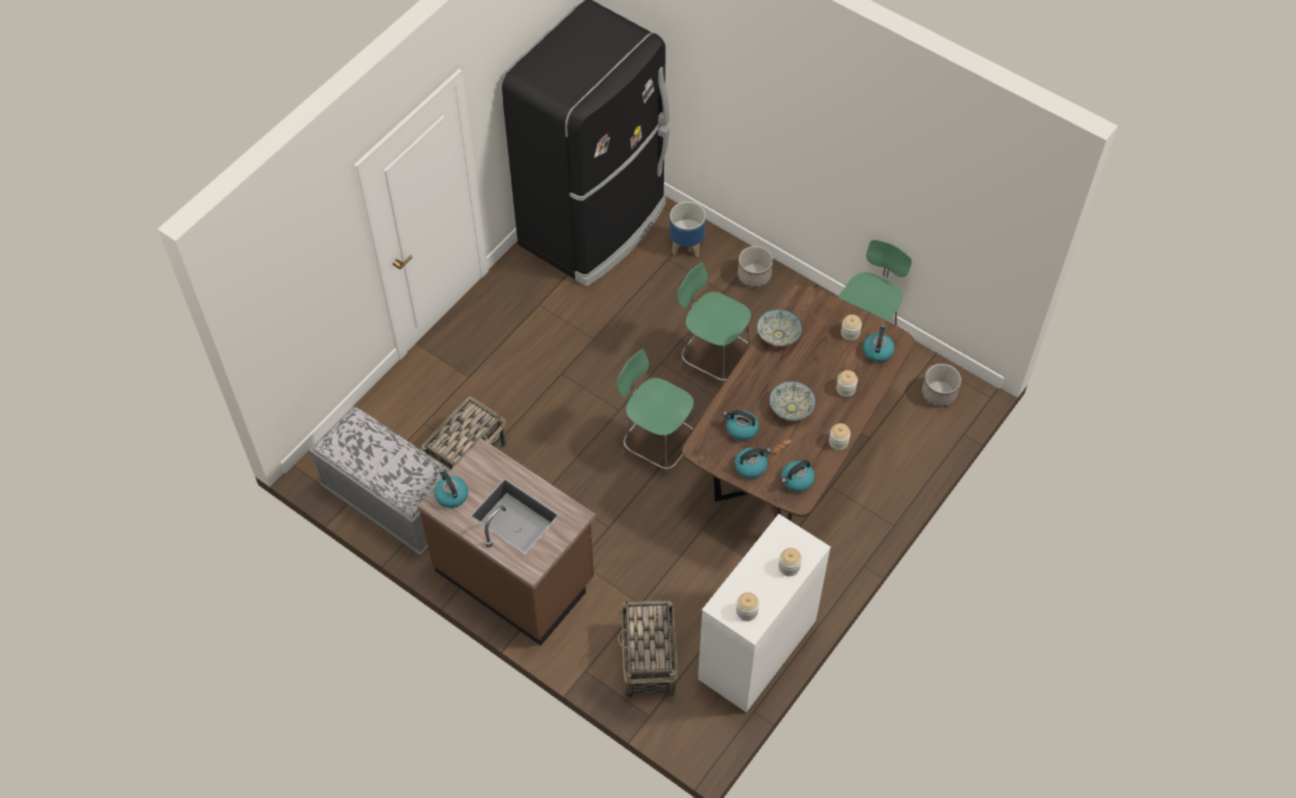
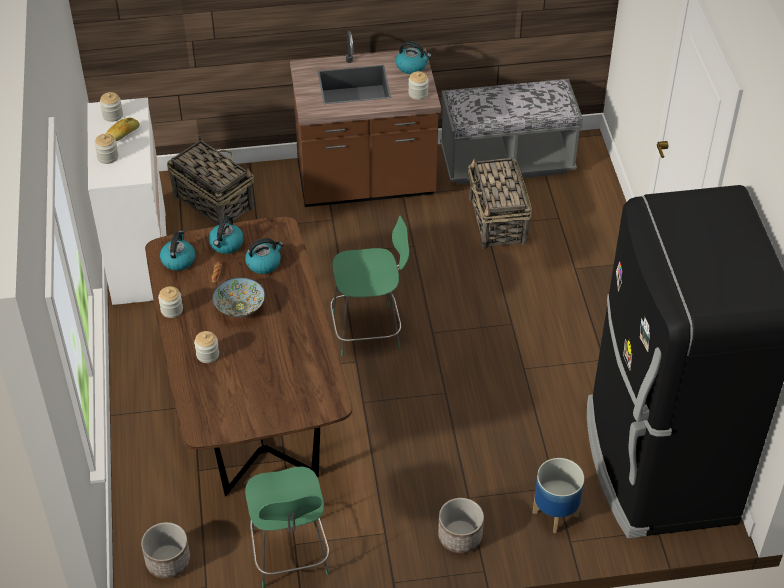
camera: 135 degrees right, 10 degrees down
green chair [677,263,751,384] -> none
bowl [757,309,802,346] -> none
jar [841,314,862,341] -> jar moved to [408,71,429,100]
kettle [863,325,894,362] -> none
none -> bread [106,118,140,142]

